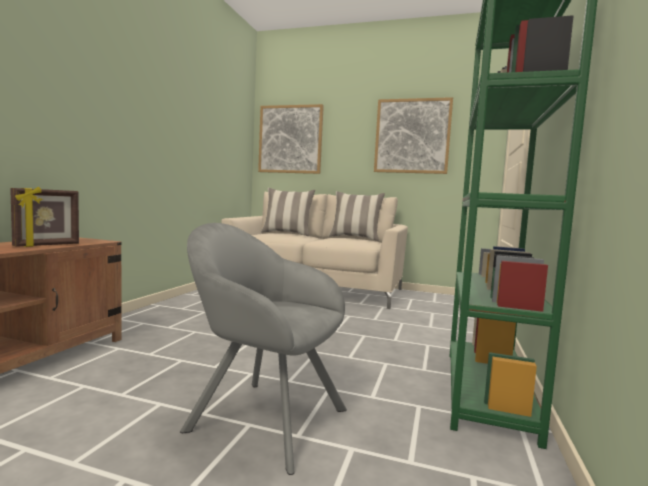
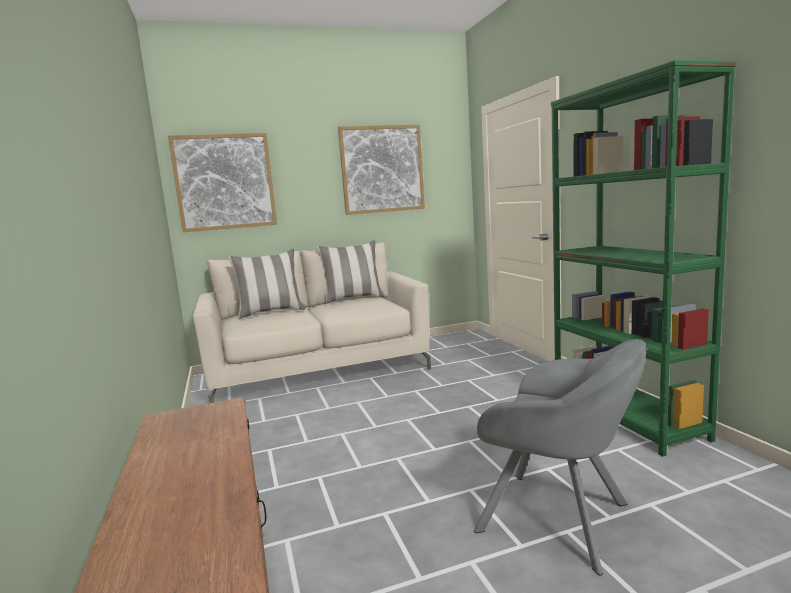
camera: 35 degrees left, 5 degrees up
picture frame [10,186,79,247] -> none
grey armchair [180,223,347,475] -> grey armchair turned 135 degrees counterclockwise [474,339,646,576]

